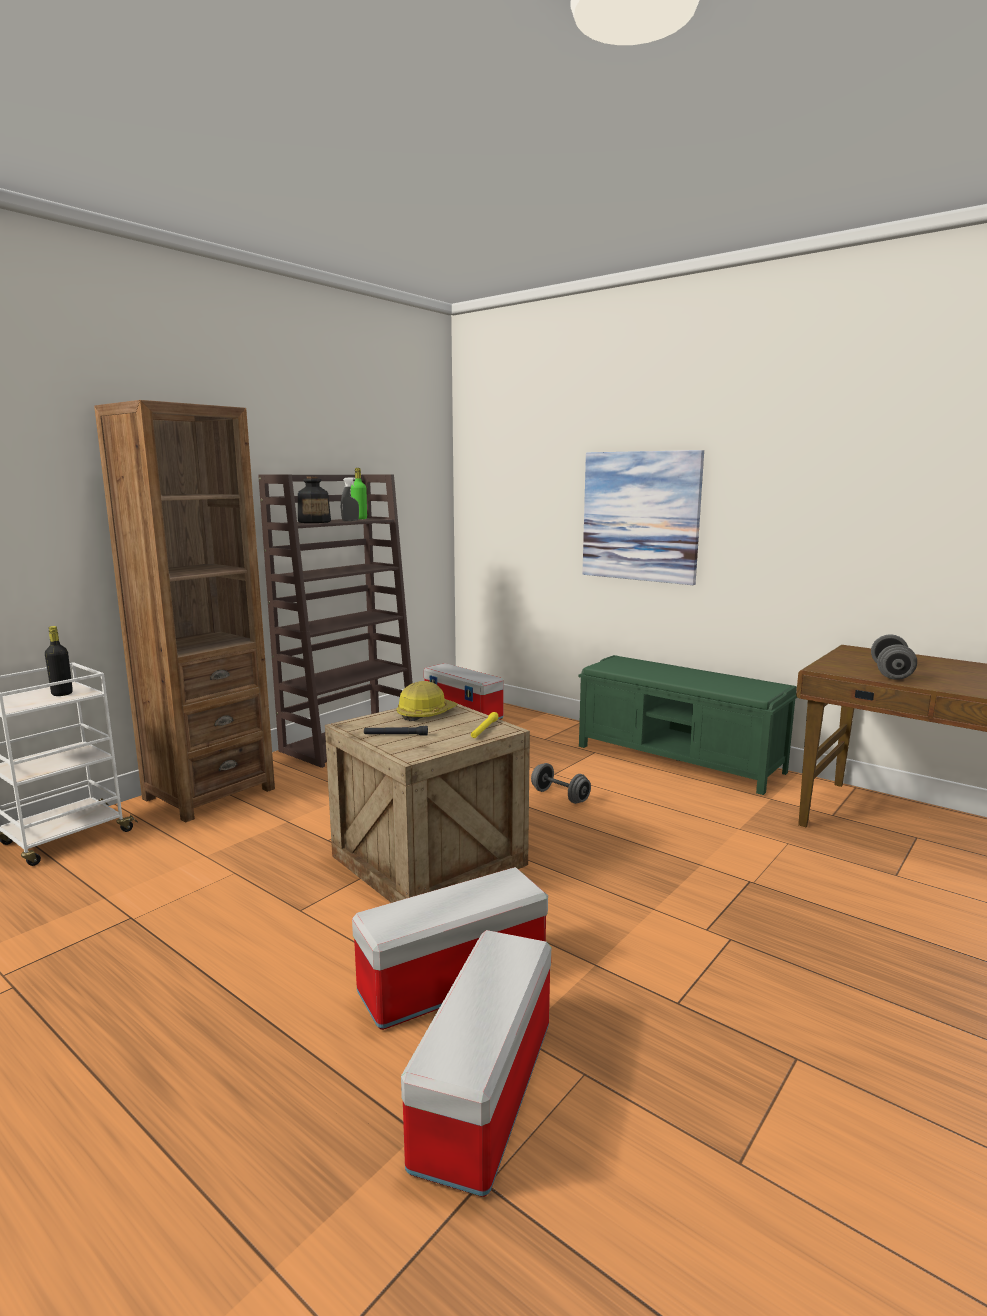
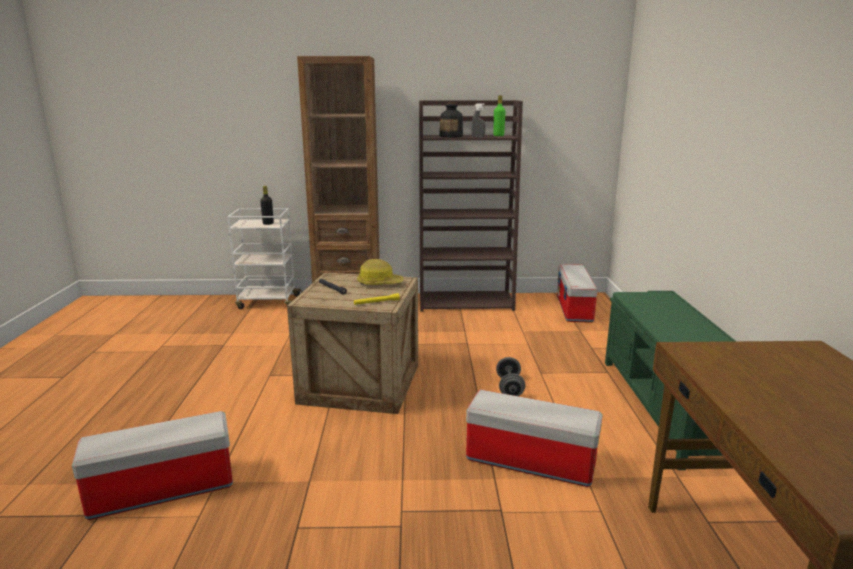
camera: 50 degrees right, 5 degrees up
storage box [352,867,548,1030] -> storage box moved to [466,390,603,487]
picture [582,450,704,585] -> none
grey dumbbell [871,635,917,680] -> none

